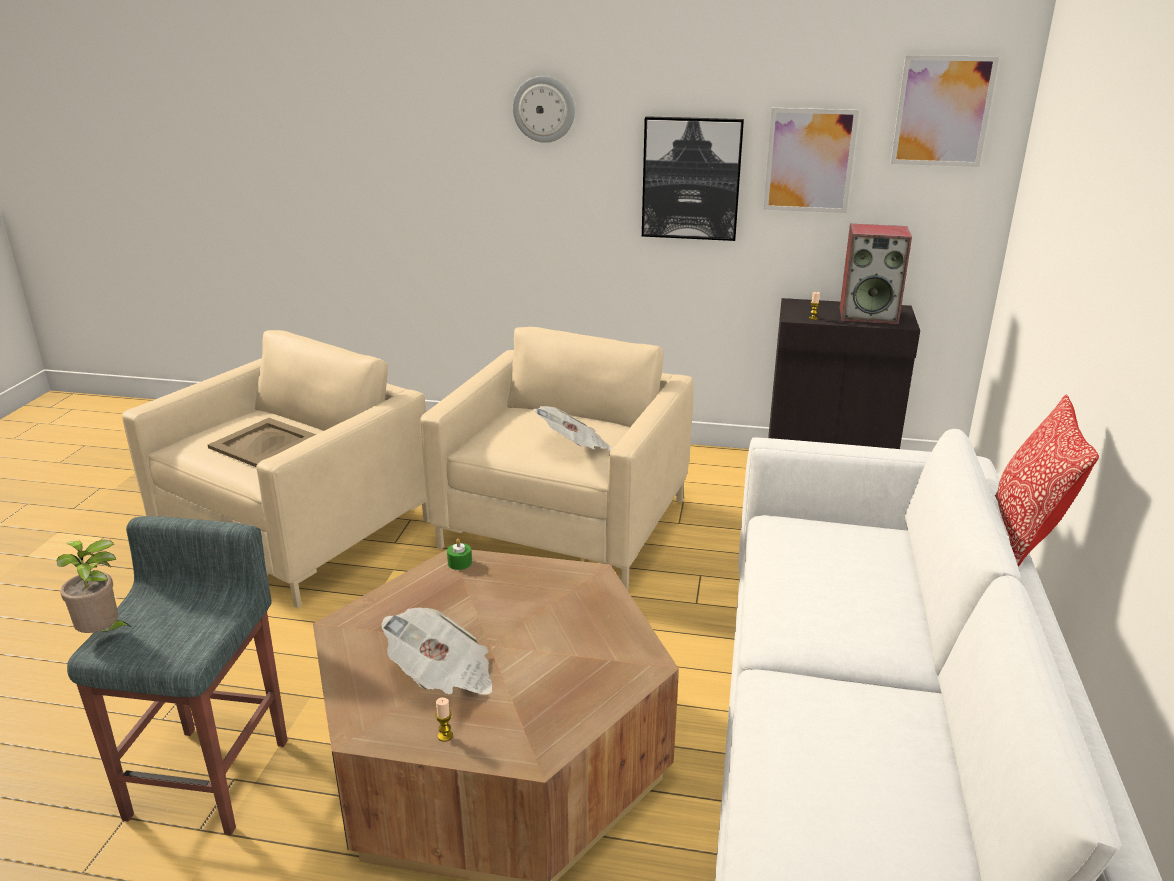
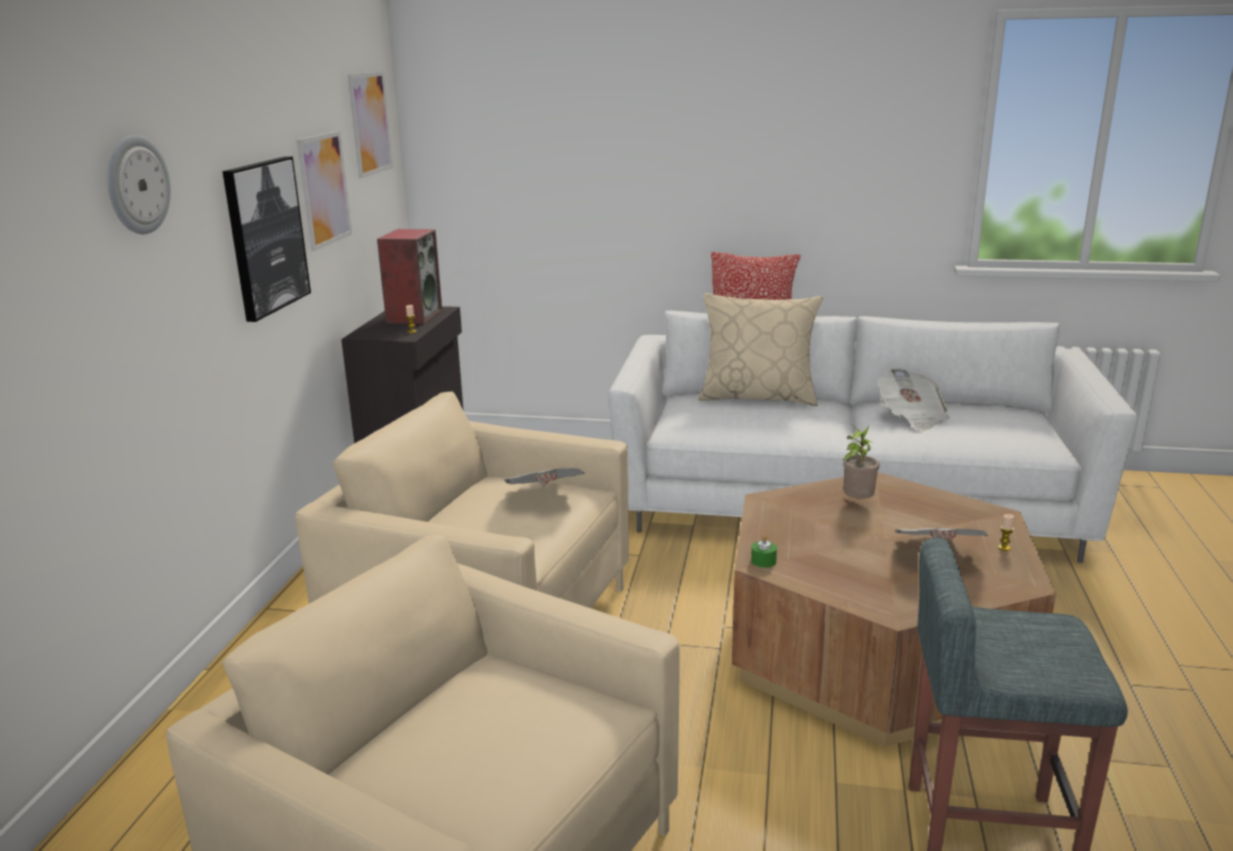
camera: 90 degrees left, 5 degrees down
potted plant [57,540,132,633] -> potted plant moved to [843,424,879,499]
beige tray [208,418,317,467] -> none
none -> beige pillow [698,293,823,406]
none -> newspaper [878,368,950,431]

